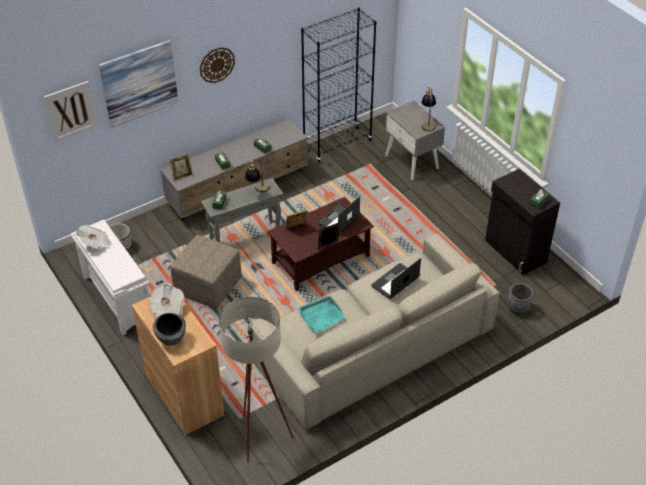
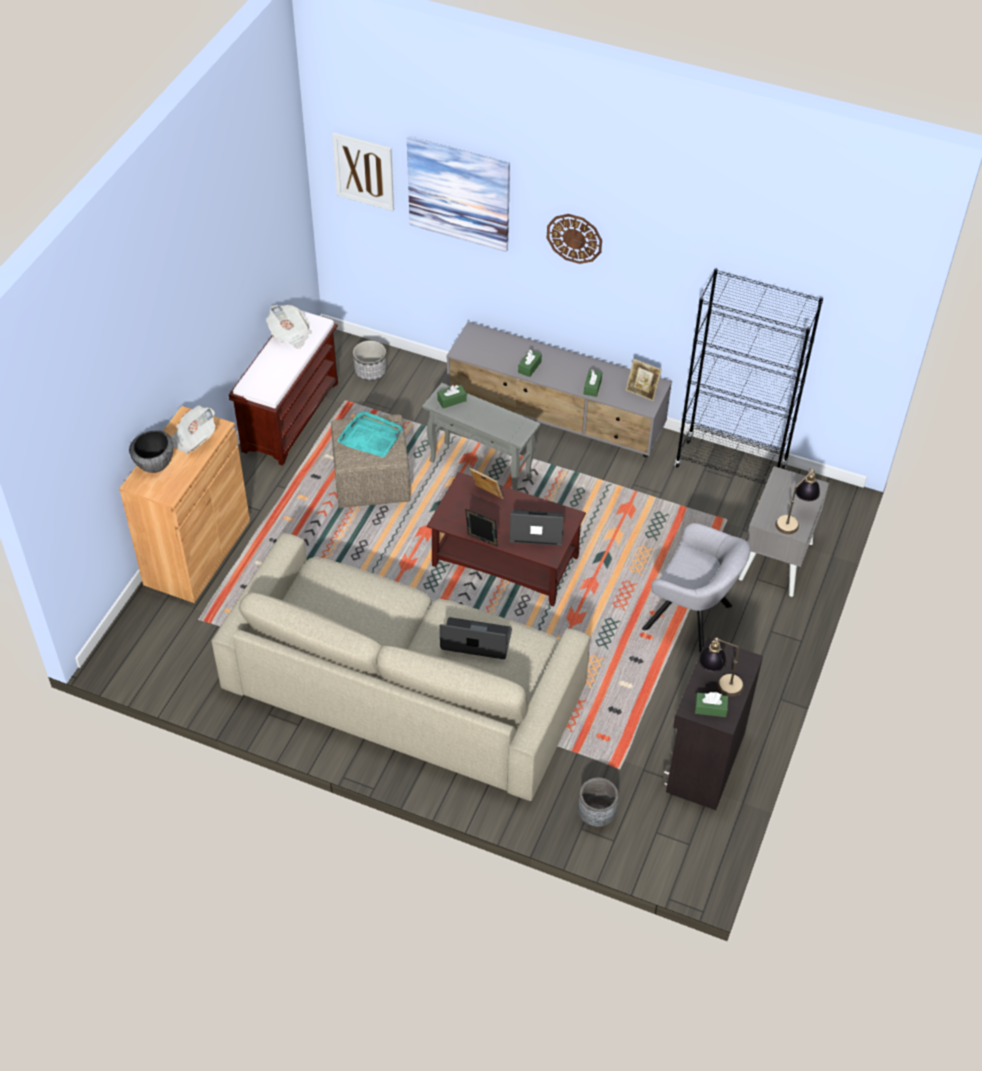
camera: 55 degrees right, 5 degrees up
white bench [71,220,150,335] -> brown bench [229,310,338,466]
picture frame [169,153,193,181] -> picture frame moved to [626,359,662,401]
beige floor lamp [219,296,294,463] -> none
table lamp [245,159,270,193] -> table lamp moved to [699,638,744,697]
turquoise tray [298,296,345,333] -> turquoise tray moved to [337,411,403,457]
none -> grey armchair [642,523,750,654]

